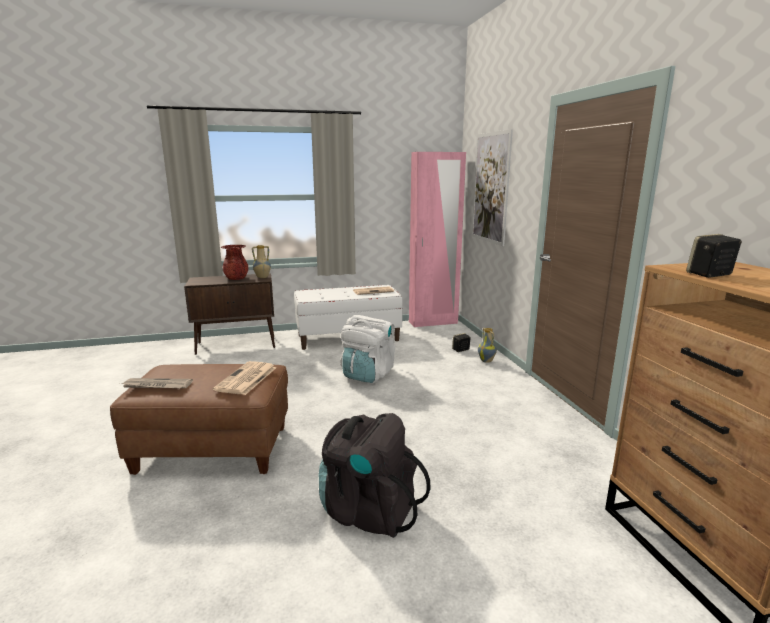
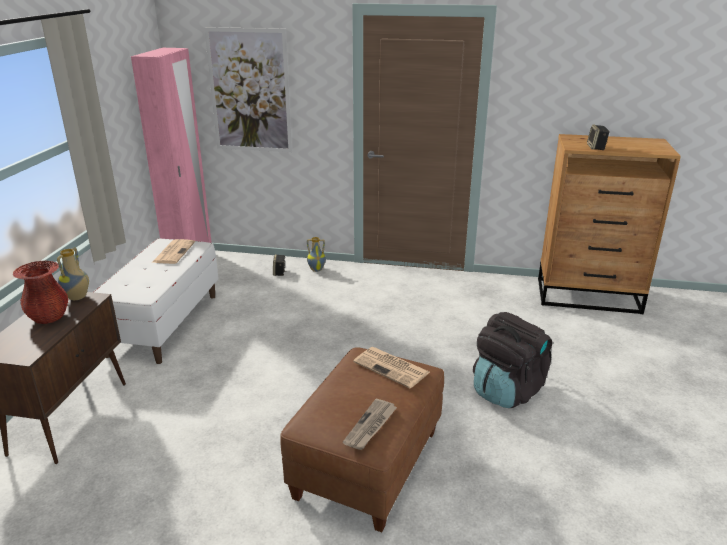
camera: 65 degrees left, 10 degrees up
white backpack [340,315,395,383] -> none

